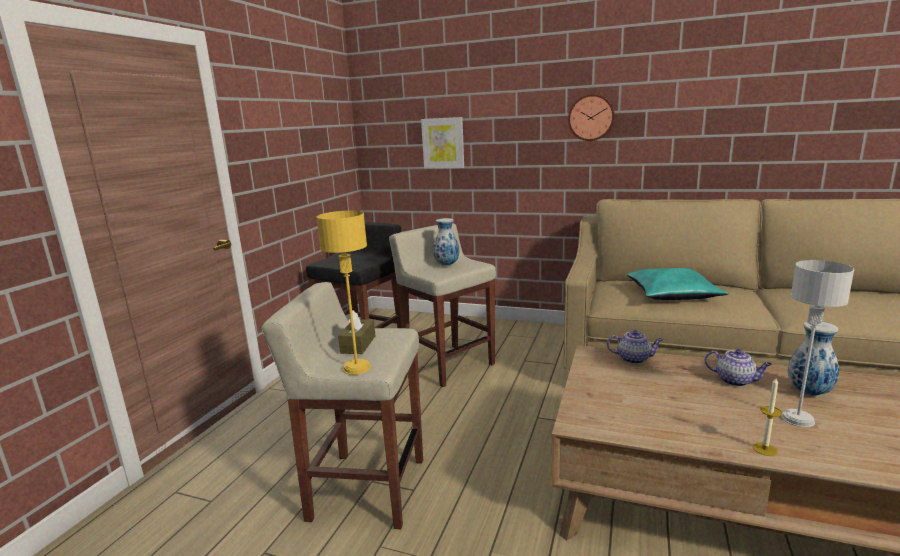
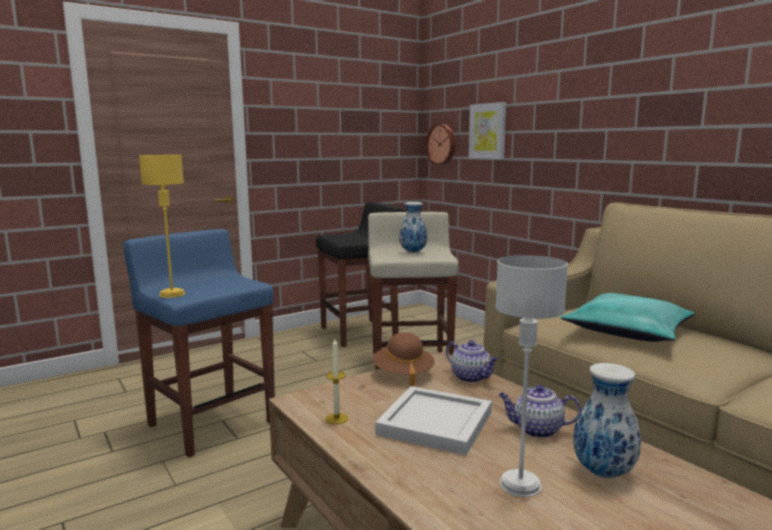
camera: 35 degrees right, 5 degrees down
beige stool [262,282,423,529] -> blue stool [123,229,275,458]
brown tissue box [338,310,375,354] -> none
wall clock [568,94,615,141] -> wall clock moved to [426,124,455,165]
teapot [705,349,772,386] -> teapot turned 120 degrees clockwise [499,385,581,438]
candle [753,378,782,456] -> candle moved to [325,339,348,424]
none -> brown hat [373,332,435,387]
none -> white tray [375,386,492,455]

